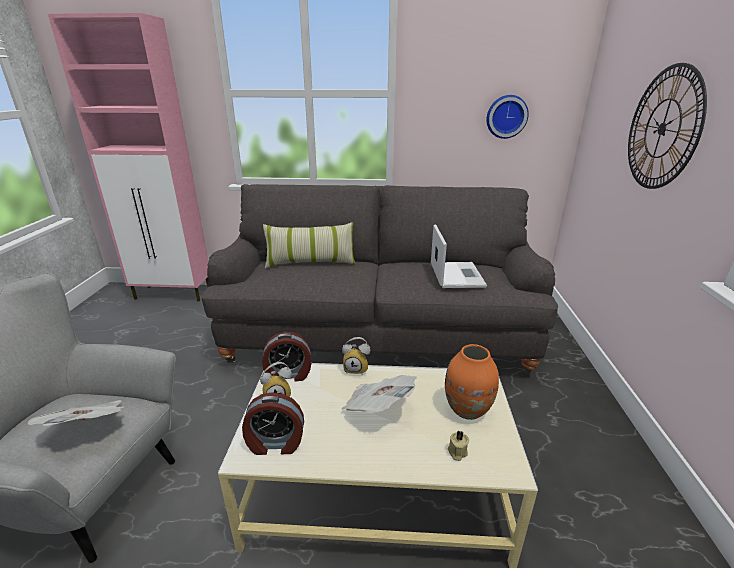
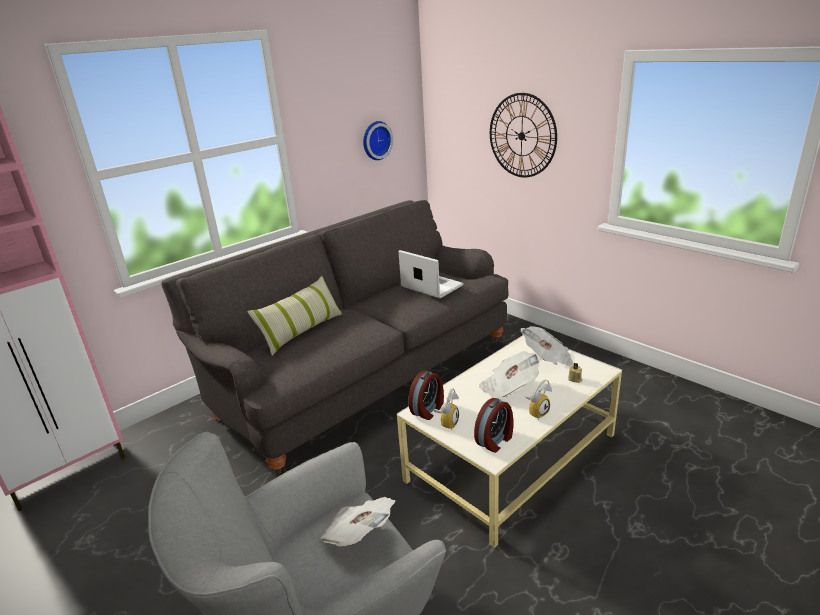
camera: 45 degrees left, 0 degrees up
alarm clock [342,337,370,374] -> alarm clock moved to [525,379,552,420]
orange vase [445,344,499,420] -> newspaper [521,326,574,367]

